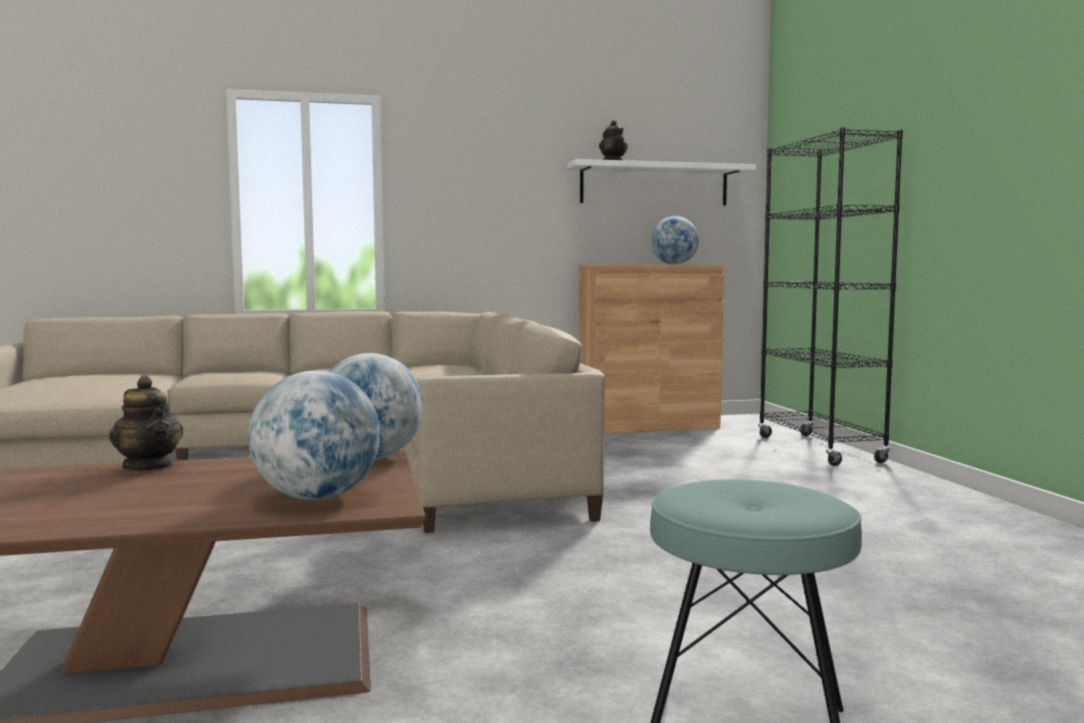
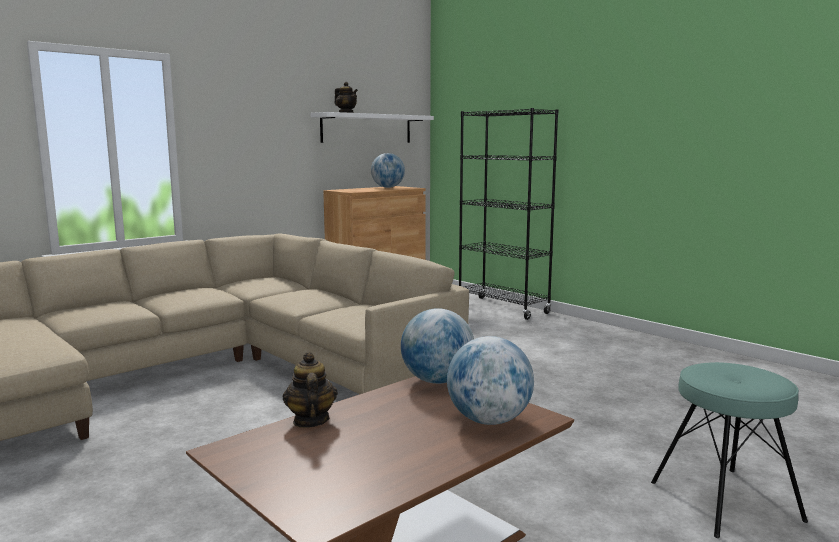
camera: 30 degrees left, 5 degrees up
teapot [109,376,183,471] -> teapot turned 120 degrees counterclockwise [283,352,338,428]

